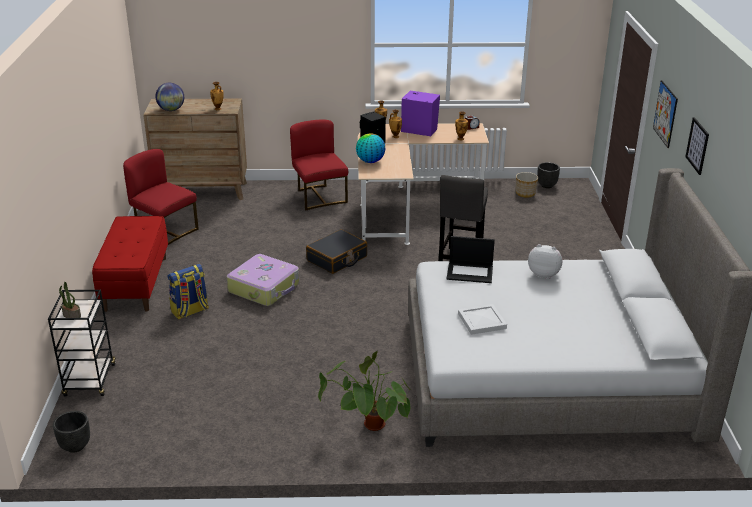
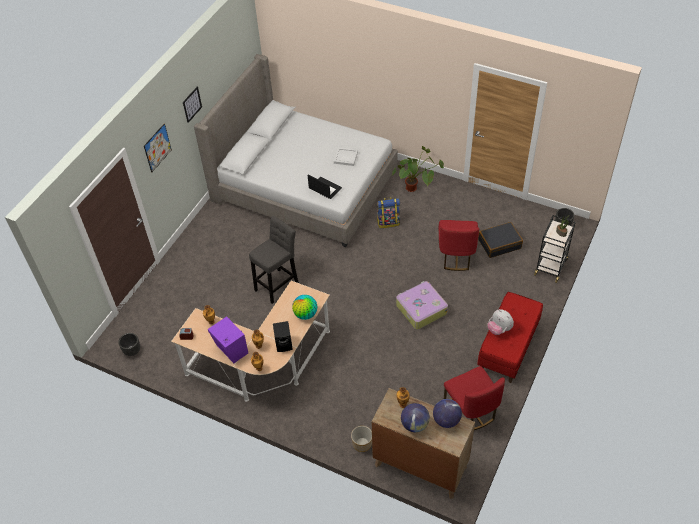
camera: 150 degrees left, 20 degrees up
backpack [167,264,209,320] -> backpack moved to [377,197,400,228]
red chair [290,120,348,210] -> red chair moved to [439,220,479,271]
black suitcase [306,229,367,274] -> black suitcase moved to [478,222,523,258]
planter [516,172,538,198] -> planter moved to [351,426,372,452]
plush toy [528,244,562,279] -> plush toy moved to [488,309,514,335]
none -> globe [401,403,430,432]

